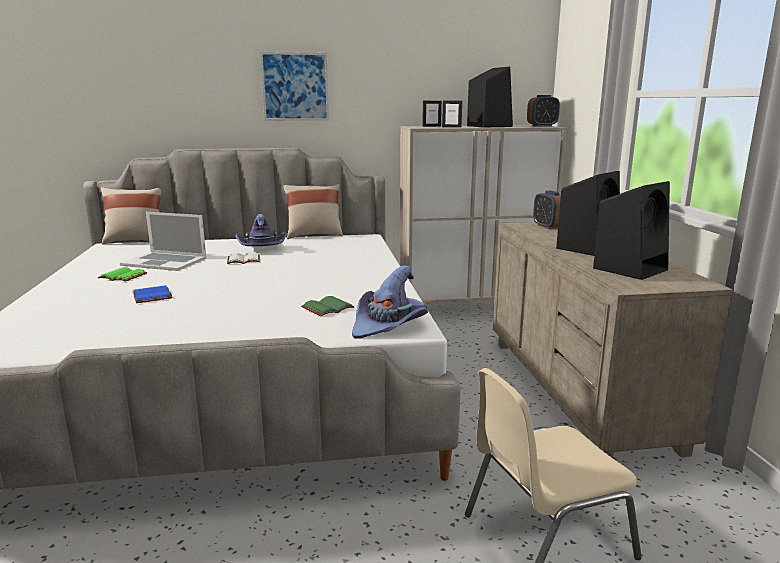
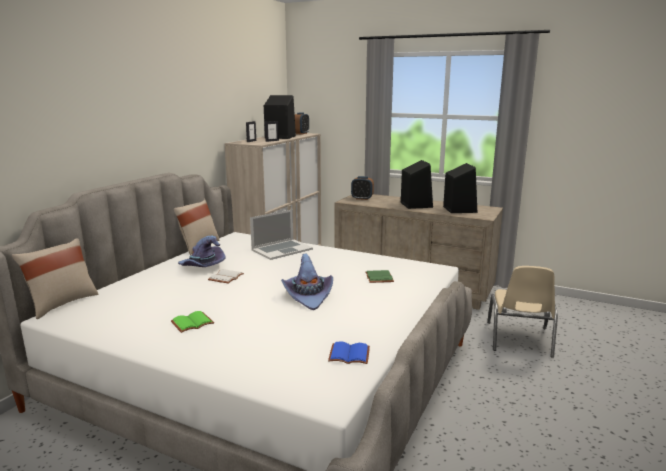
camera: 55 degrees left, 0 degrees up
laptop [120,212,206,271] -> laptop moved to [250,210,313,260]
blue book [132,285,173,303] -> blue book moved to [328,341,370,364]
picture [260,52,329,121] -> none
purple hat [352,265,428,339] -> purple hat moved to [281,254,333,310]

